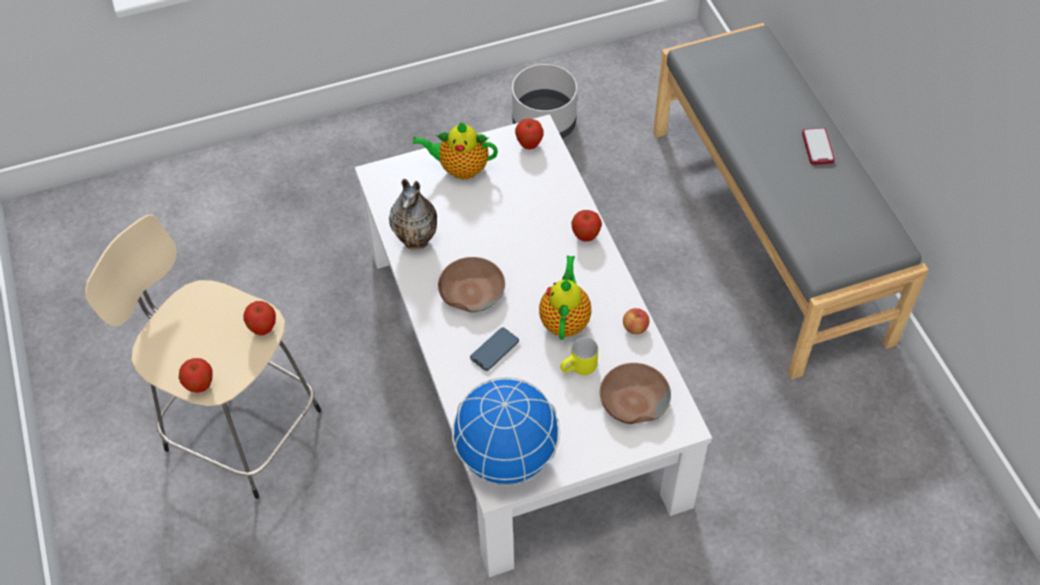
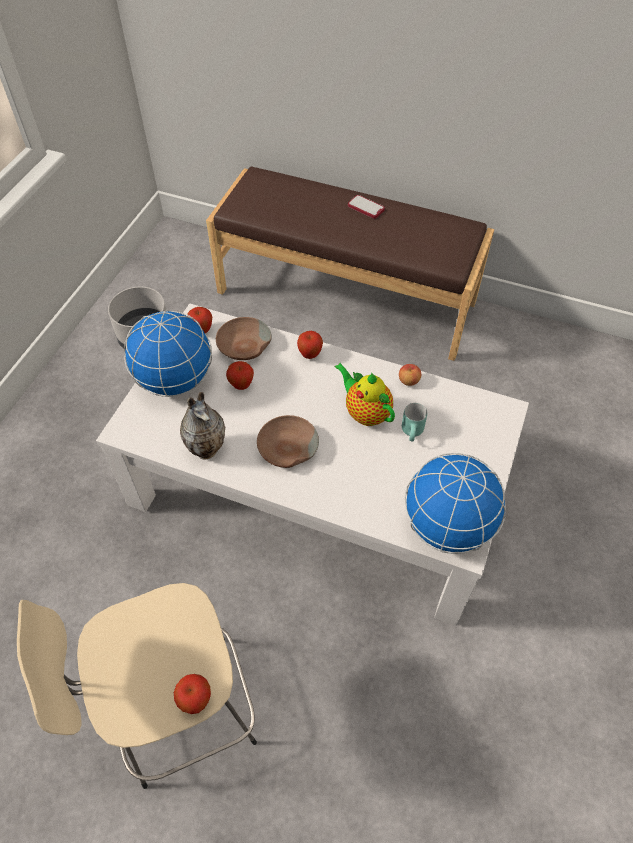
camera: 50 degrees left, 0 degrees up
apple [243,301,276,335] -> apple moved to [226,361,254,390]
teapot [412,122,498,180] -> globe [124,310,212,397]
phone [470,327,519,371] -> none
yellow mug [560,337,598,375] -> turquoise mug [402,403,427,442]
brown bowl [600,363,671,424] -> brown bowl moved to [216,317,272,360]
grey bench [653,23,928,380] -> brown bench [206,166,494,361]

